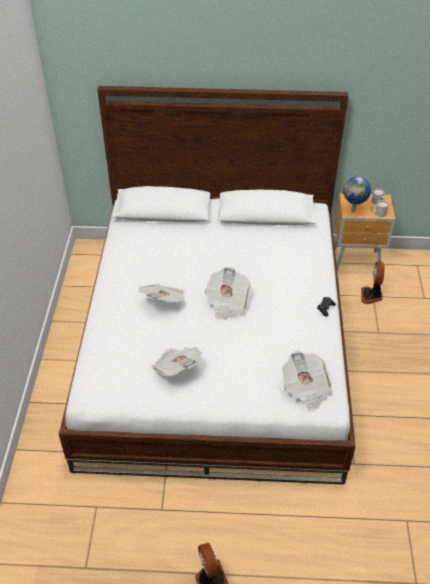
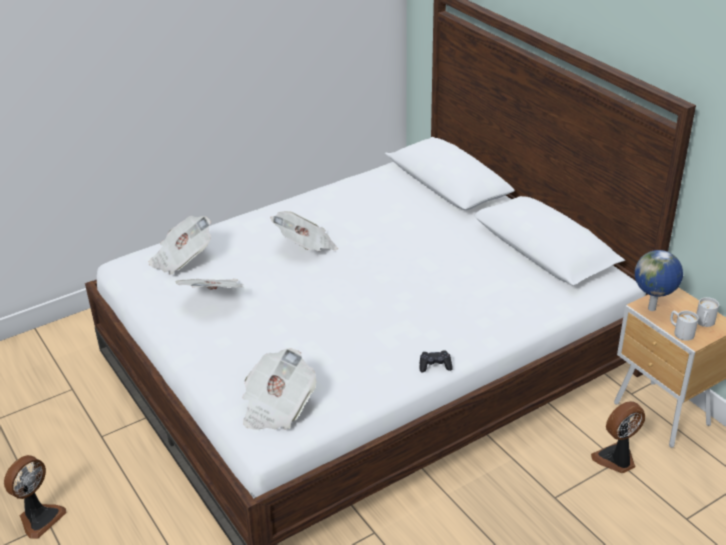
camera: 55 degrees right, 10 degrees down
newspaper [205,267,251,320] -> newspaper moved to [149,216,211,275]

